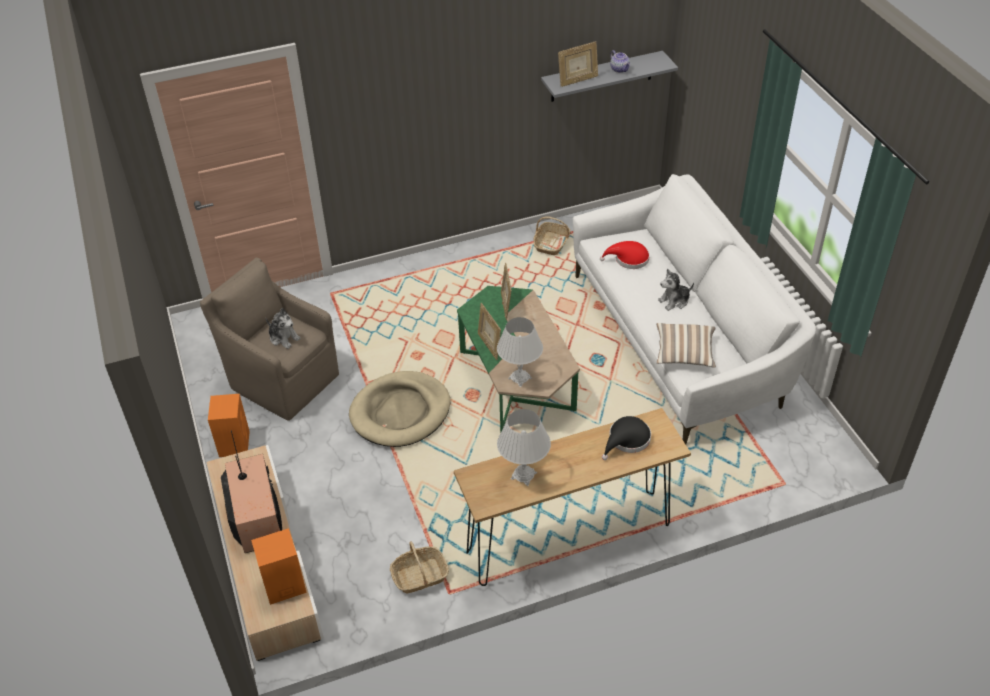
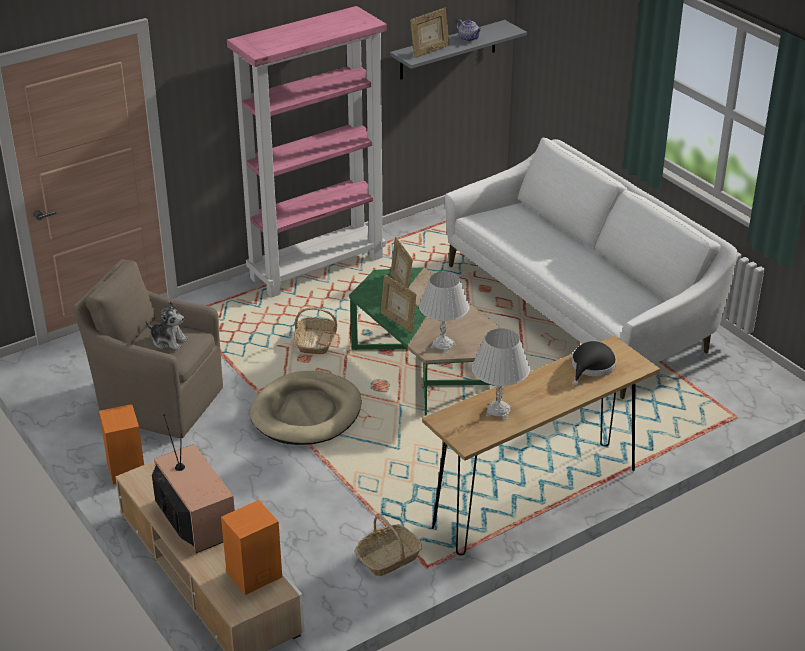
camera: 15 degrees left, 10 degrees down
basket [533,216,570,255] -> basket moved to [294,307,338,354]
red hat [600,241,650,269] -> none
pillow [657,323,716,368] -> none
plush toy [658,269,694,311] -> none
none -> pink bookcase [226,6,387,297]

